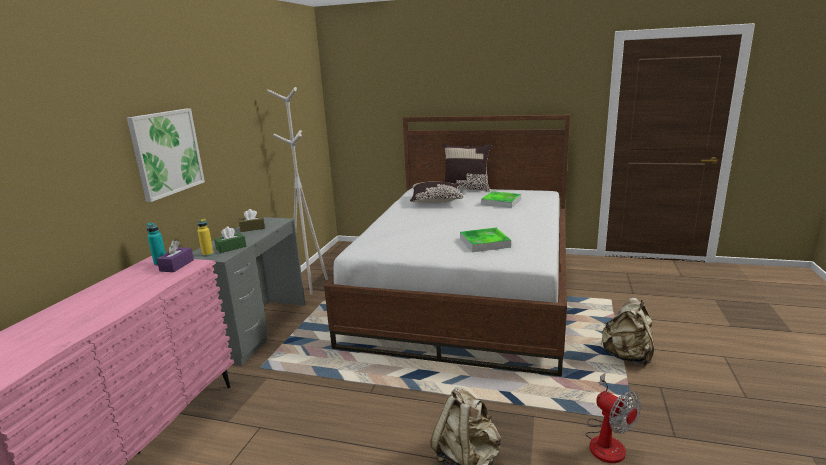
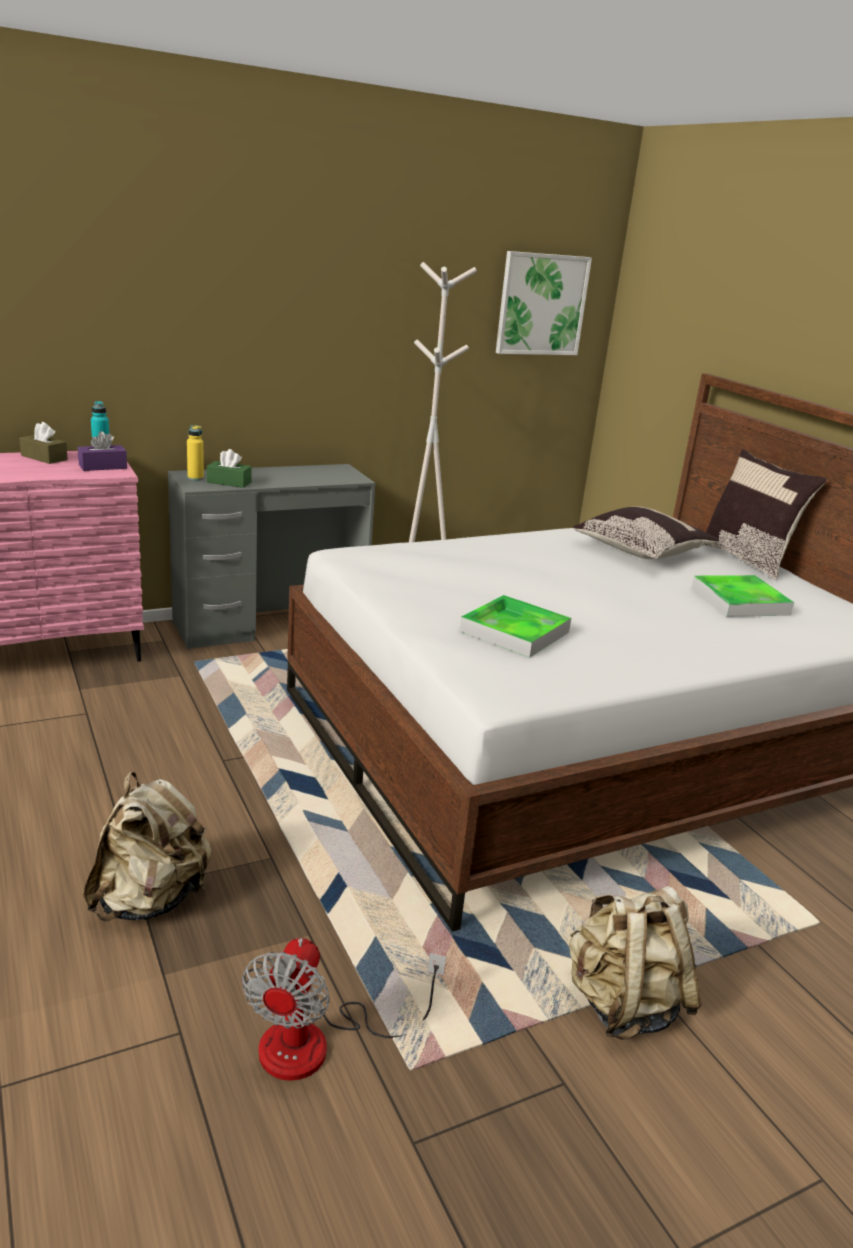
camera: 45 degrees right, 5 degrees up
picture [127,108,205,202] -> picture moved to [496,251,592,355]
brown tissue box [239,209,265,232] -> brown tissue box moved to [19,422,68,464]

